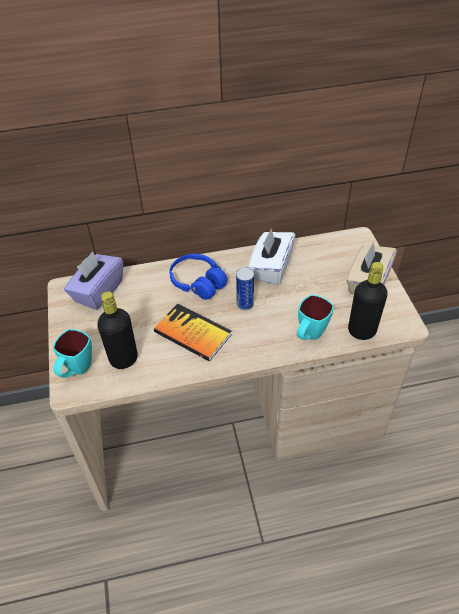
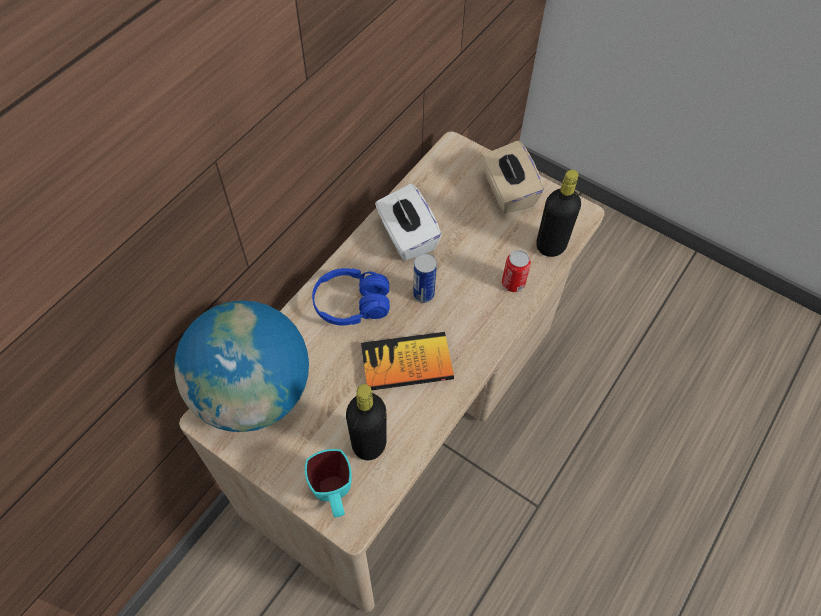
camera: 45 degrees left, 10 degrees up
purple tissue box [64,252,123,310] -> globe [174,300,309,432]
turquoise mug [297,295,334,340] -> can [502,250,531,292]

